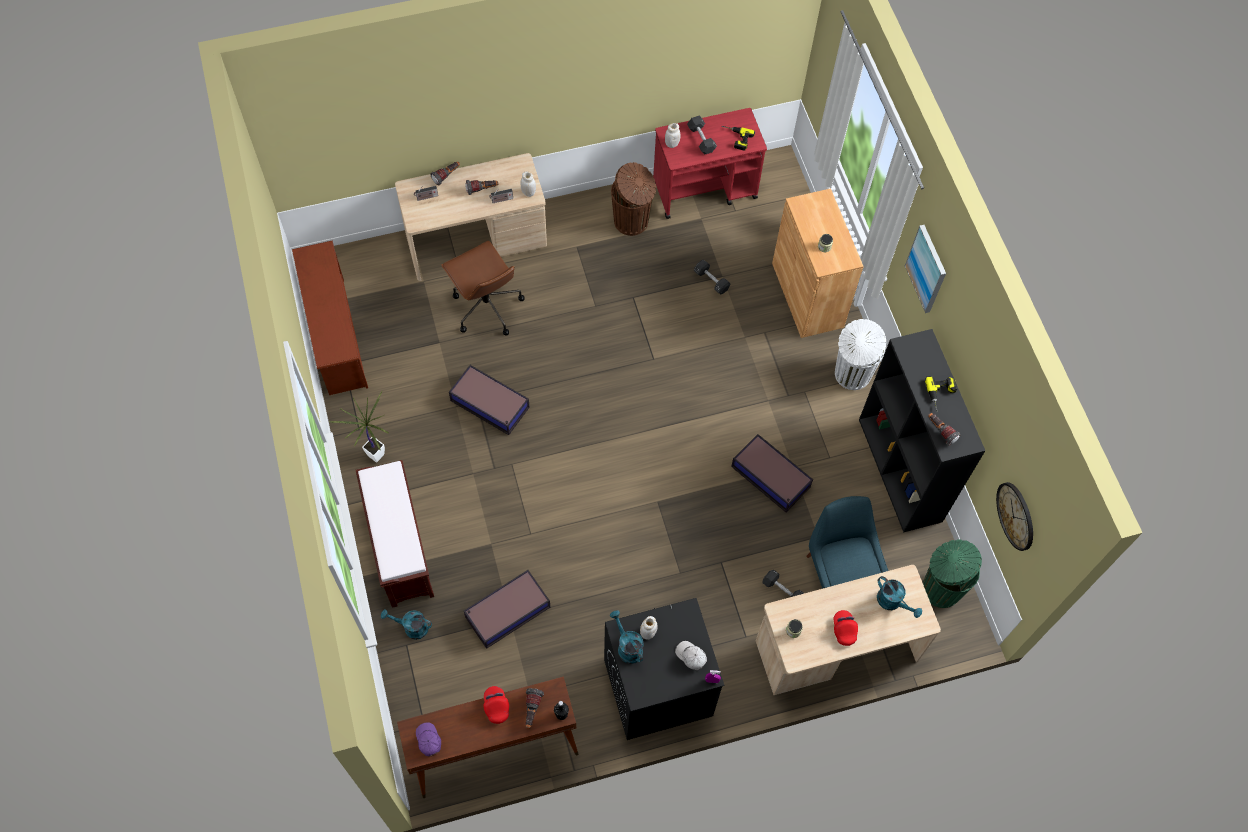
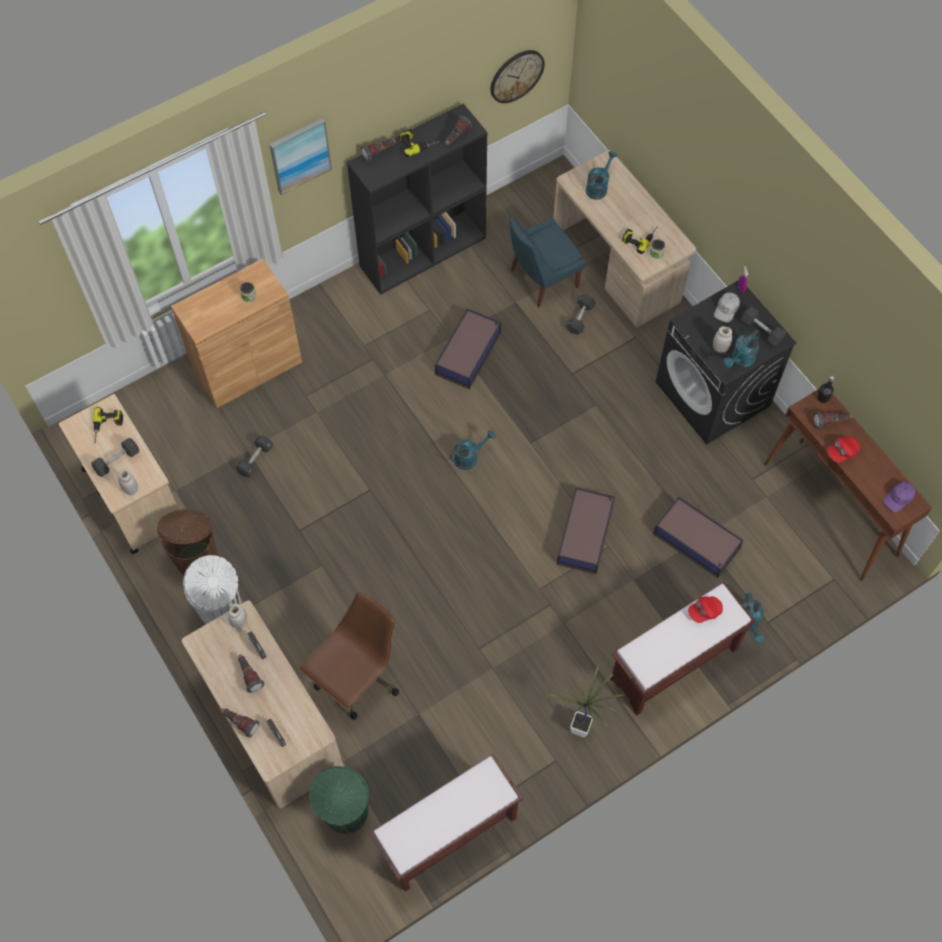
camera: 105 degrees left, 0 degrees up
brown shoe rack [292,240,368,395] -> brown bench [369,754,523,892]
storage box [449,365,530,435] -> storage box moved to [557,487,615,574]
red cart [653,108,767,219] -> beige cart [59,394,179,554]
red cap [834,610,858,646] -> red cap moved to [688,596,723,623]
white trash can [835,319,886,390] -> white trash can moved to [183,555,241,624]
green trash can [923,540,982,608] -> green trash can moved to [309,766,369,834]
none -> flashlight [361,139,396,162]
none -> turquoise watering can [450,430,495,470]
none -> power drill [622,226,658,254]
none -> black dumbbell [741,306,786,346]

